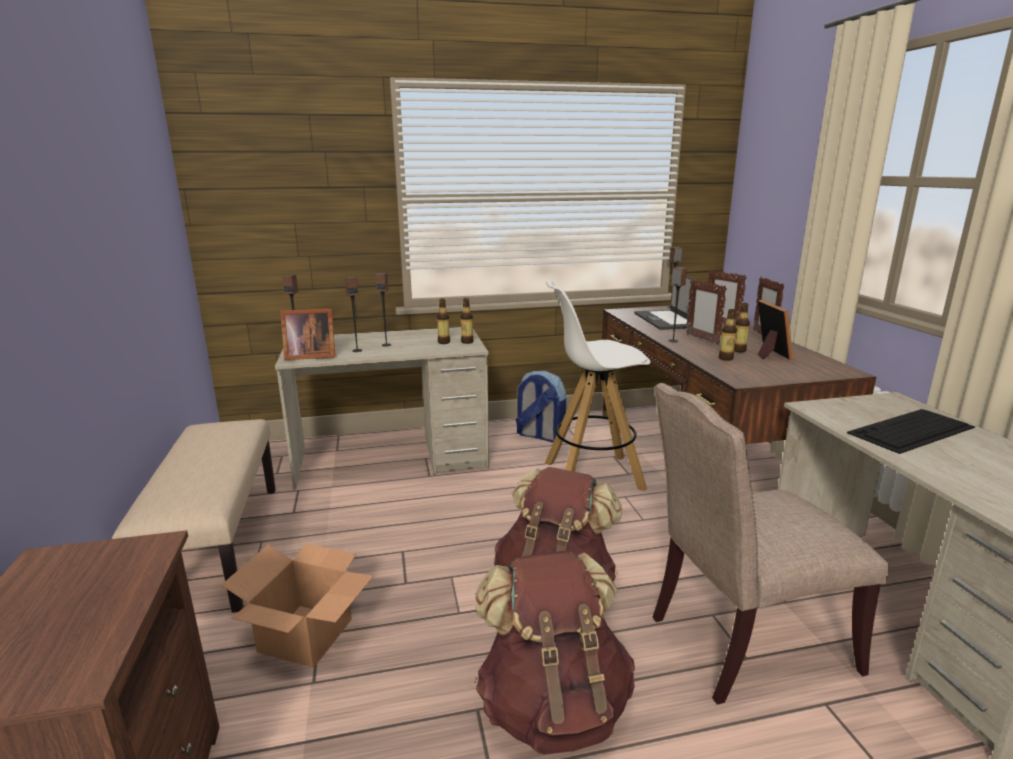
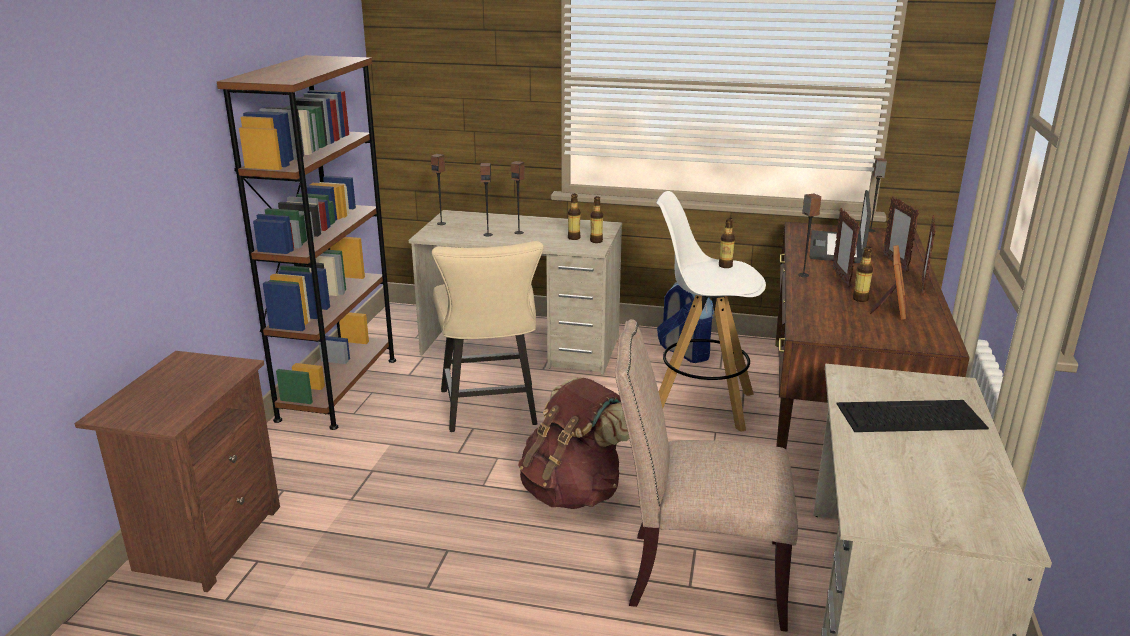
camera: 25 degrees right, 5 degrees up
beige bench [112,419,276,613] -> brown bookcase [217,55,396,430]
cardboard box [221,544,373,668] -> none
picture frame [280,309,335,360] -> none
brown backpack [474,551,635,755] -> none
bottle [719,309,737,361] -> bottle moved to [719,218,735,268]
none -> beige chair [432,241,544,432]

